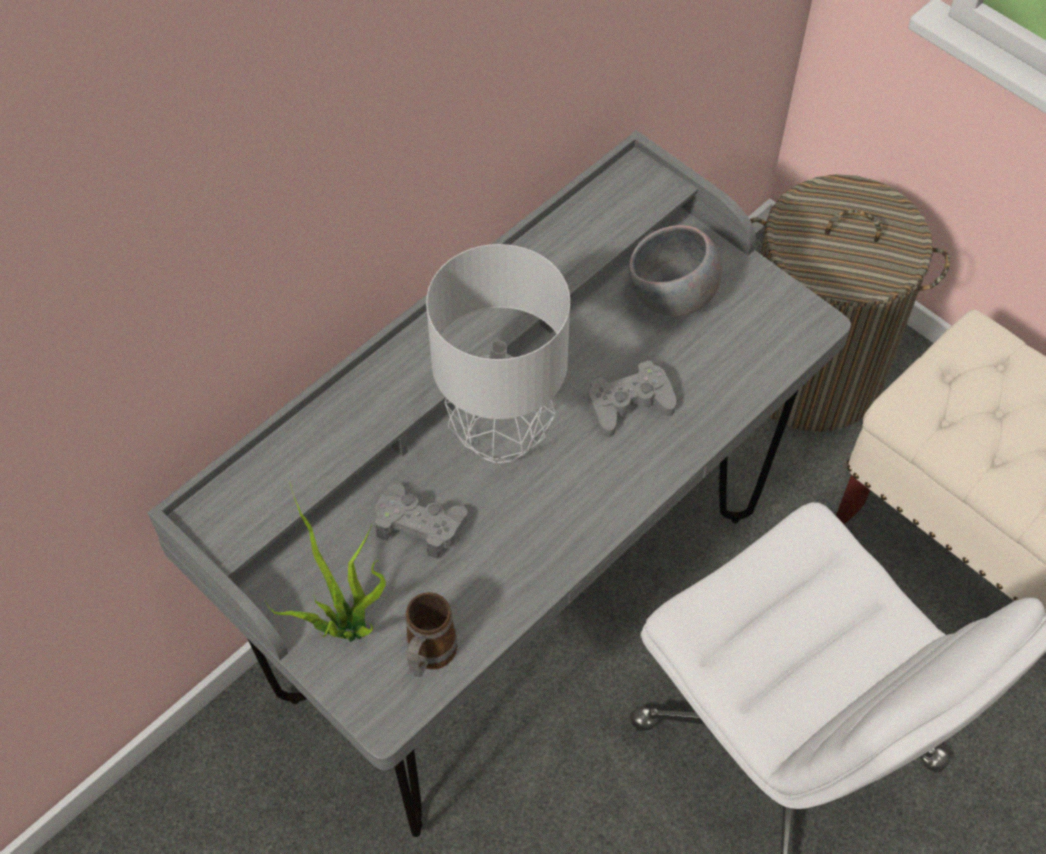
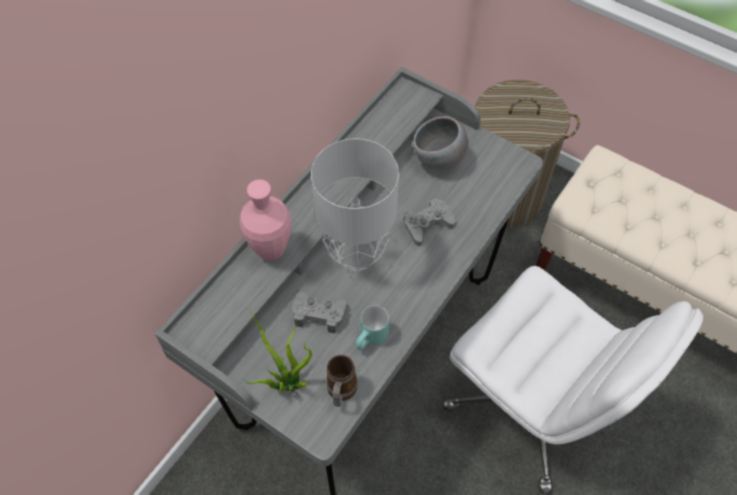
camera: 10 degrees left, 0 degrees up
none -> pink vase [239,179,292,261]
none -> turquoise mug [355,305,389,350]

